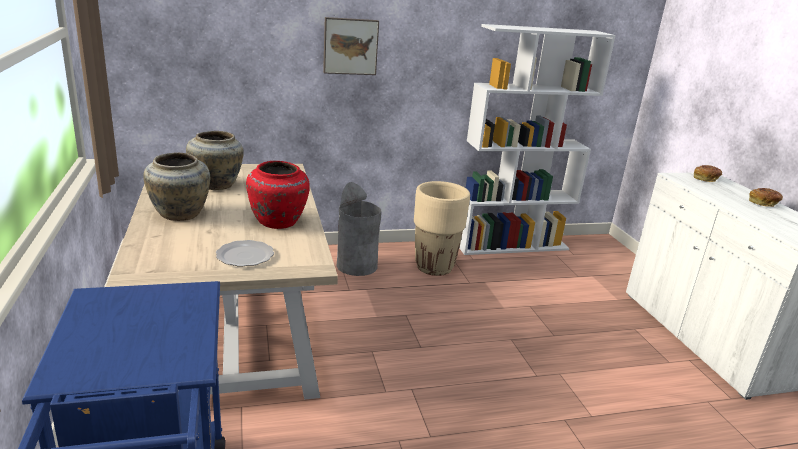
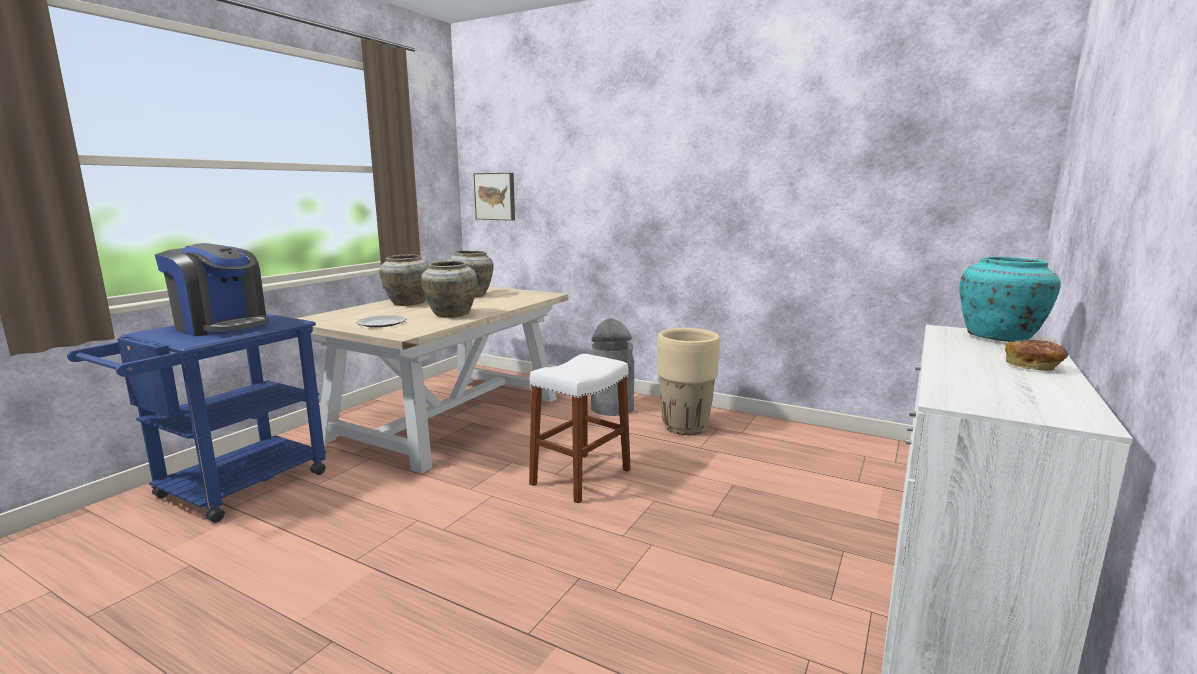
camera: 45 degrees right, 10 degrees down
red vase [246,161,310,229] -> beige vase [421,261,477,318]
picture [323,17,379,75] -> picture moved to [473,173,515,221]
white bookcase [459,24,616,255] -> none
bread [694,165,722,182] -> turquoise vase [959,257,1061,342]
none -> coffee machine [155,243,269,336]
none -> white stool [529,354,630,504]

